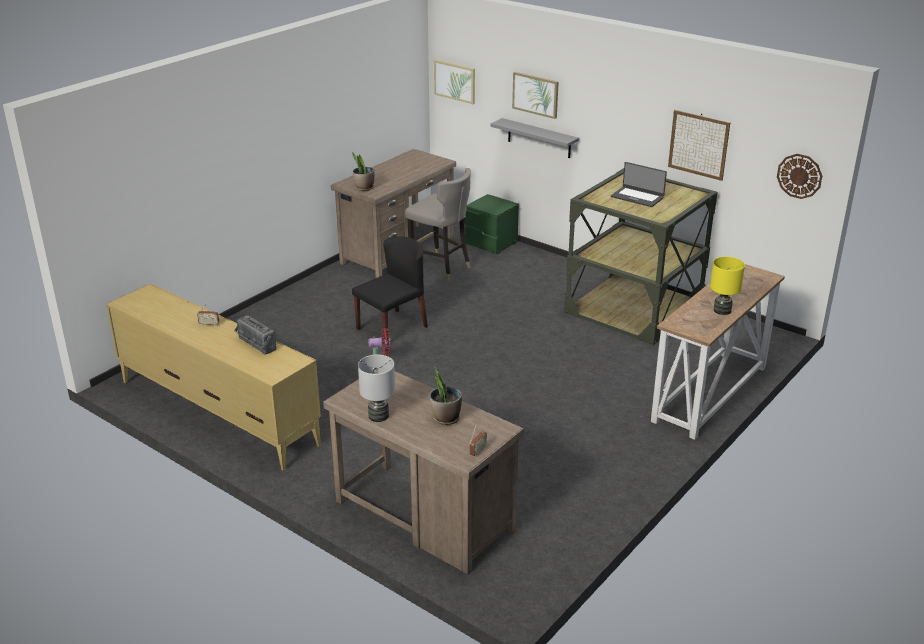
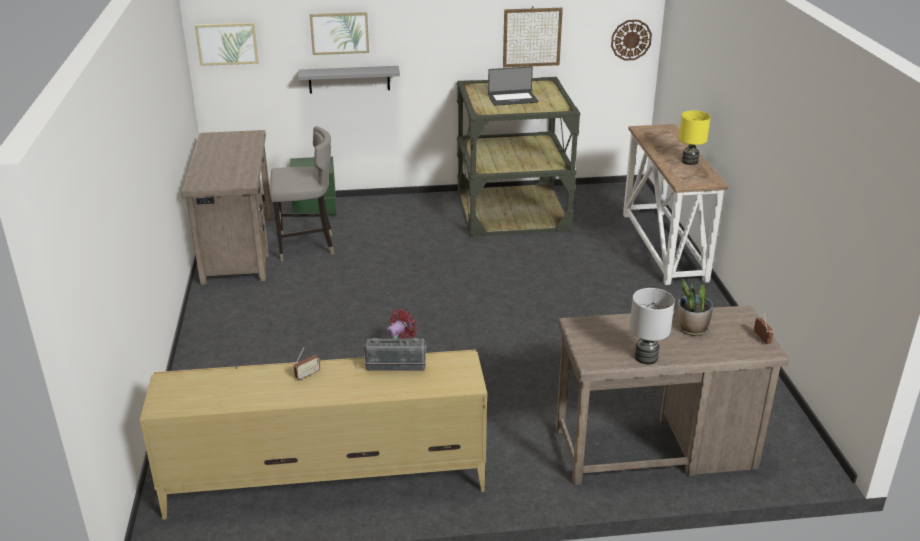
camera: 45 degrees left, 0 degrees up
potted plant [352,152,374,191] -> none
black chair [352,237,428,345] -> none

